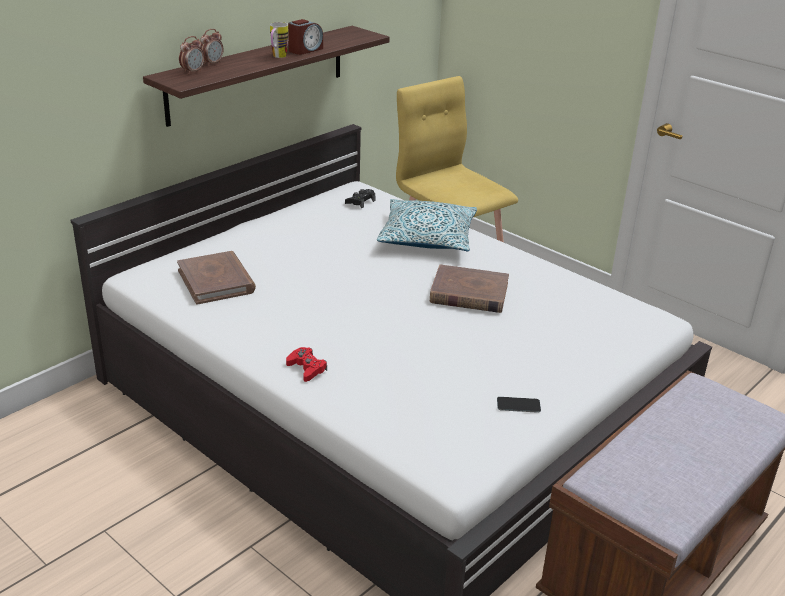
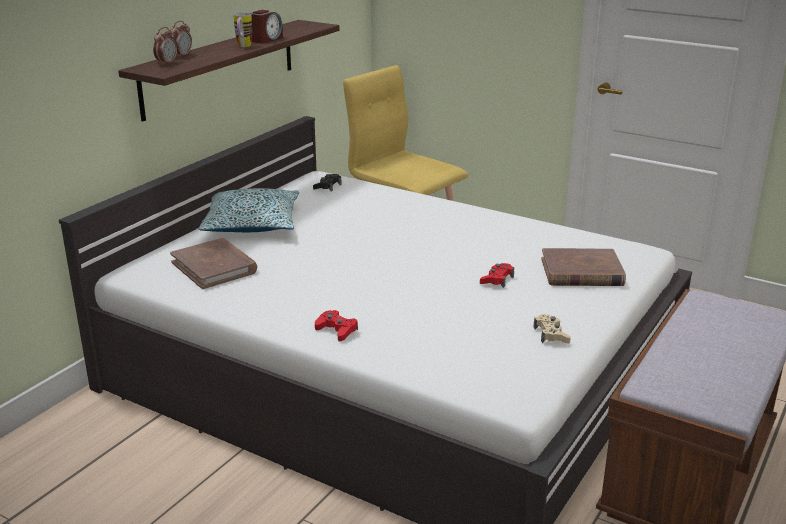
camera: 10 degrees left, 5 degrees down
pillow [377,199,477,251] -> pillow moved to [198,188,299,232]
brown book [430,265,509,313] -> brown book moved to [541,248,626,286]
phone [497,397,541,413] -> beige game controller [534,314,571,344]
none -> red game controller [480,263,514,288]

